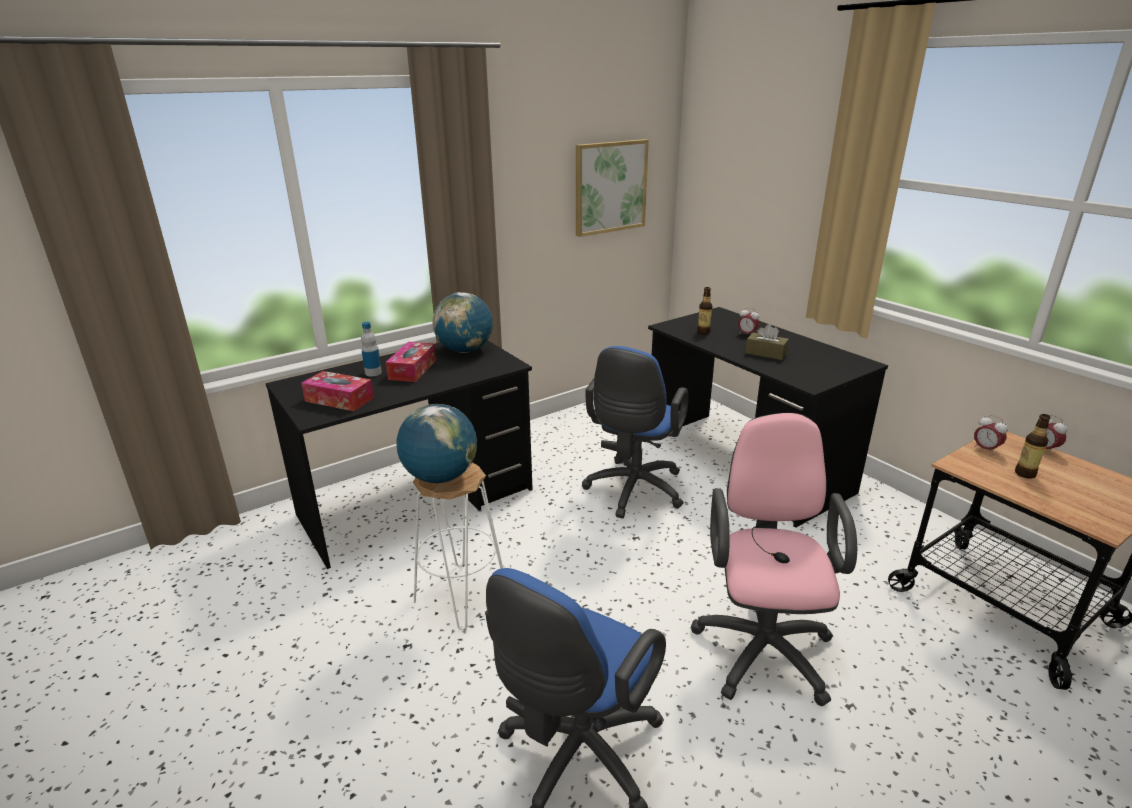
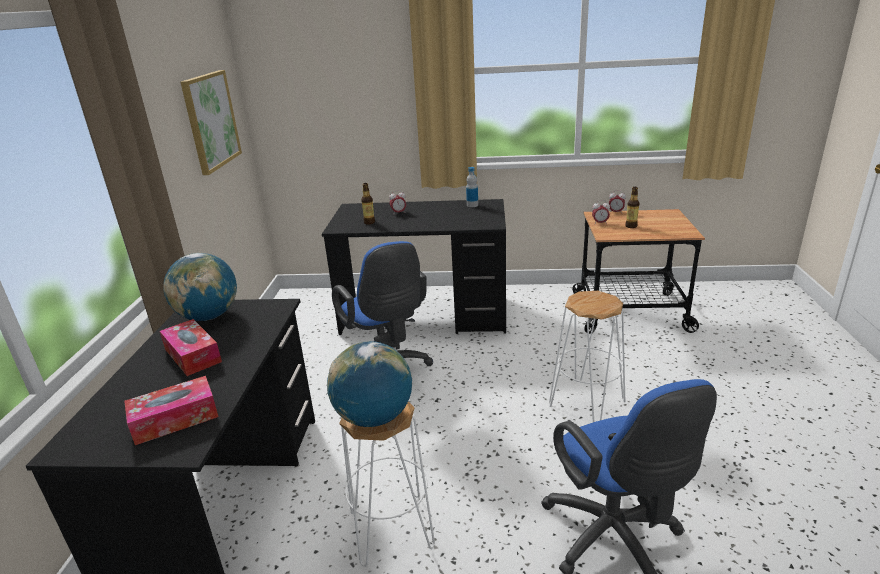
camera: 50 degrees left, 0 degrees up
bottle [361,322,382,376] -> bottle moved to [466,167,478,207]
pink office chair [690,413,857,706] -> white stool [549,291,626,422]
brown tissue box [745,324,789,360] -> none

